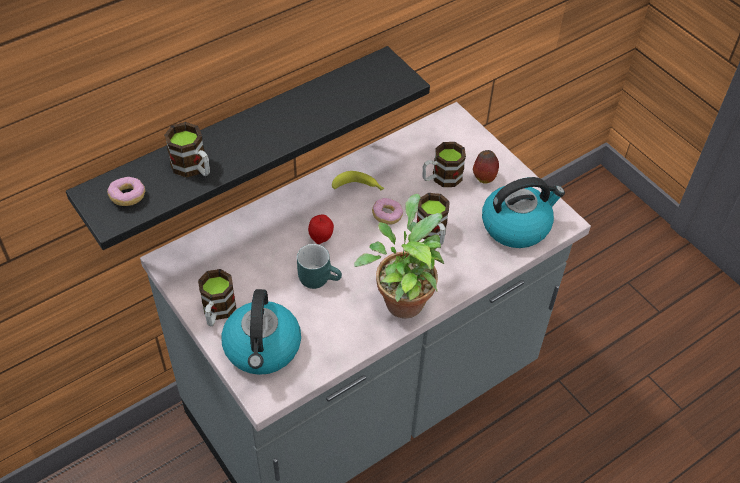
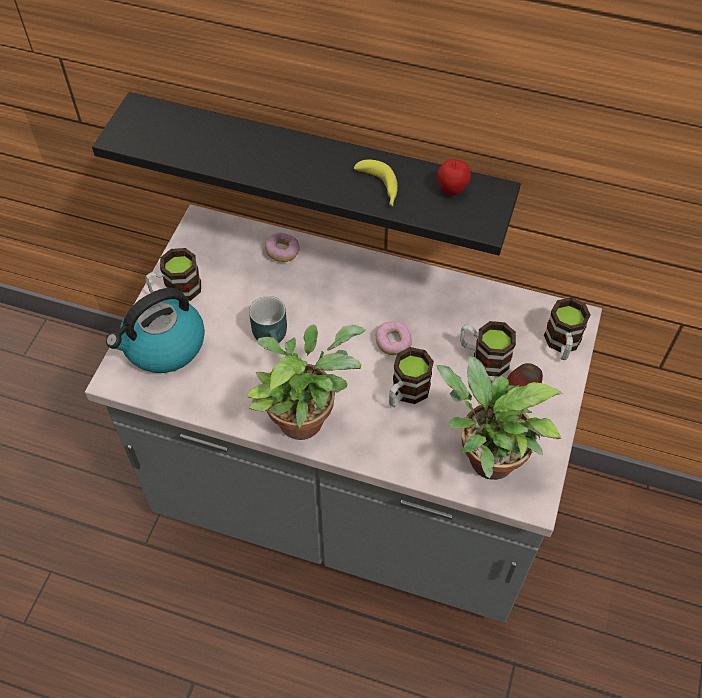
camera: 55 degrees right, 5 degrees up
donut [107,177,145,206] -> donut moved to [265,232,300,262]
mug [164,122,210,178] -> mug moved to [544,297,591,360]
apple [308,215,334,244] -> apple moved to [437,159,471,196]
banana [332,171,385,190] -> banana moved to [354,160,398,206]
kettle [482,177,565,248] -> potted plant [436,356,563,480]

